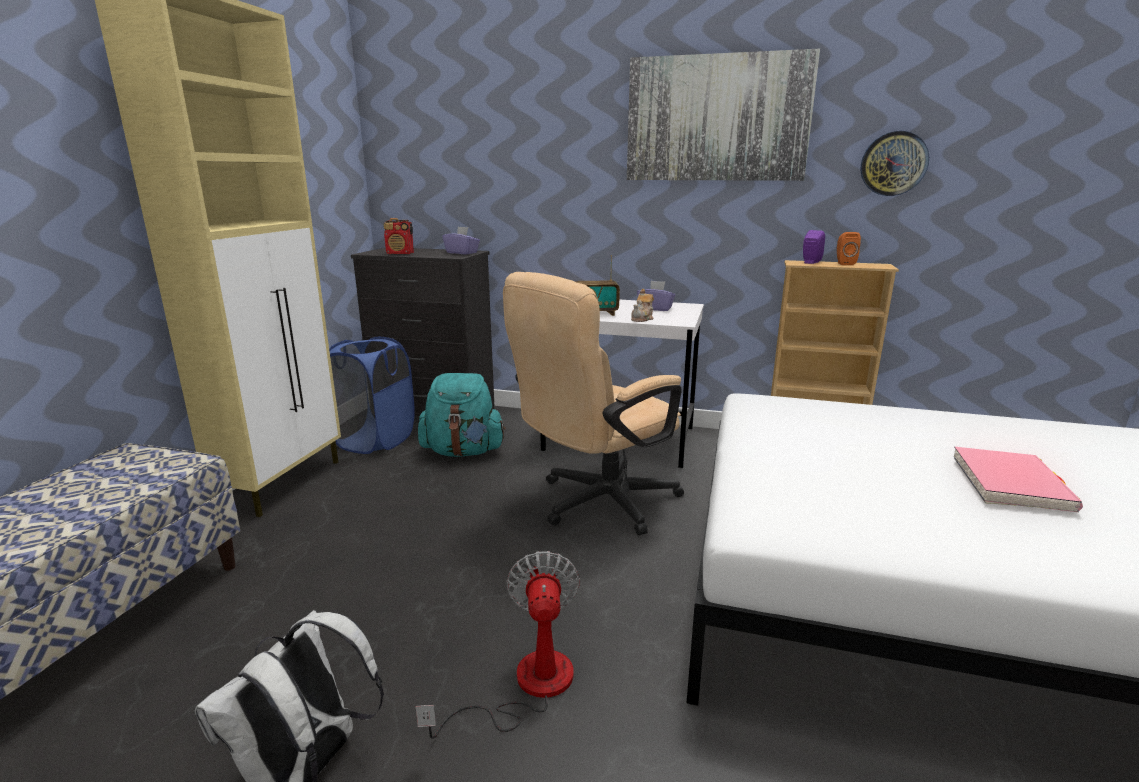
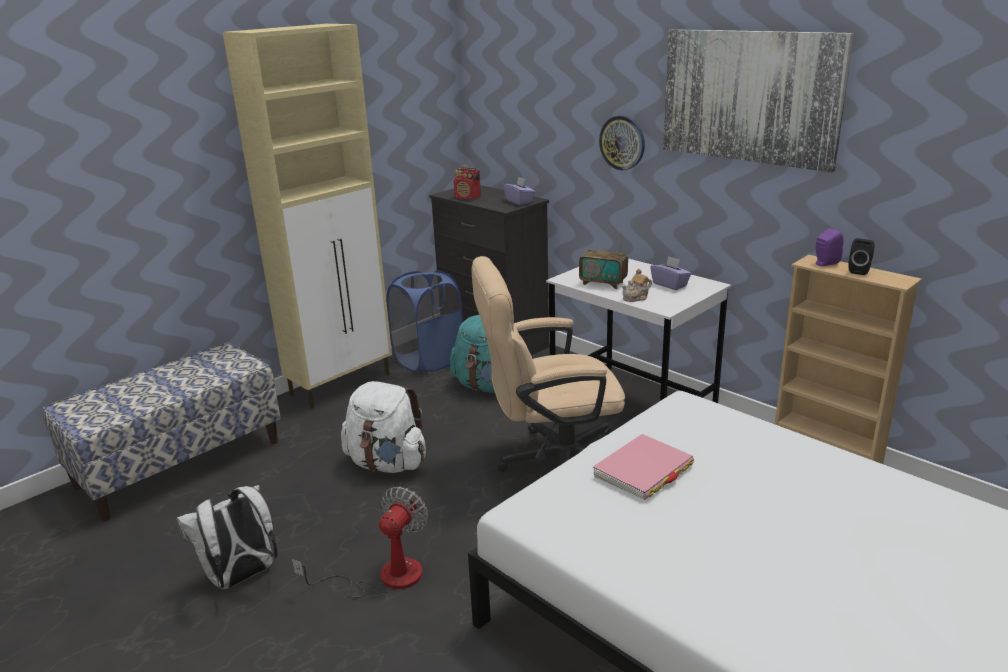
camera: 30 degrees right, 5 degrees up
orange speaker [837,232,861,265] -> black speaker [848,238,875,275]
wall clock [860,131,929,196] -> wall clock moved to [599,115,645,170]
pink book [953,447,1083,512] -> pink book moved to [593,434,694,500]
none -> white backpack [341,381,426,473]

